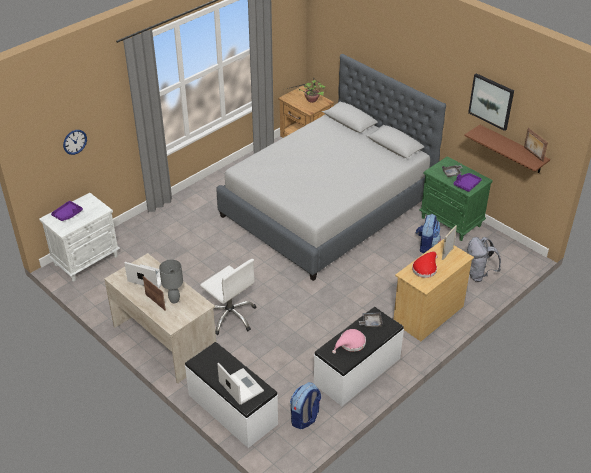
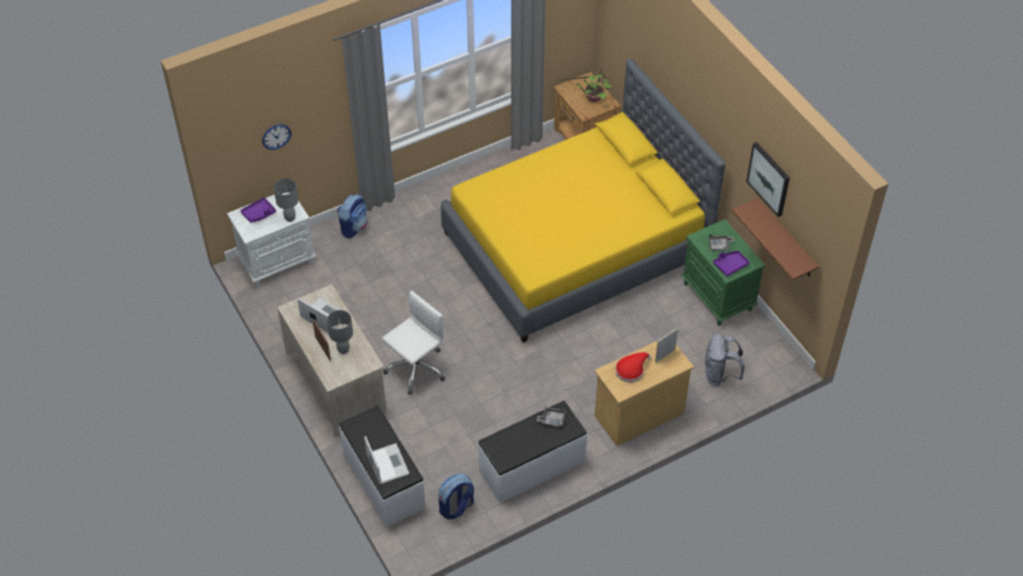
camera: 15 degrees right, 10 degrees up
white office chair [200,259,256,335] -> white office chair turned 105 degrees counterclockwise [382,291,445,395]
grey bed [216,54,446,281] -> yellow bed [441,58,725,343]
pink hat [332,329,366,354] -> none
backpack [415,214,441,253] -> backpack moved to [337,194,367,238]
picture frame [524,128,548,162] -> none
none -> grey table lamp [273,178,298,222]

